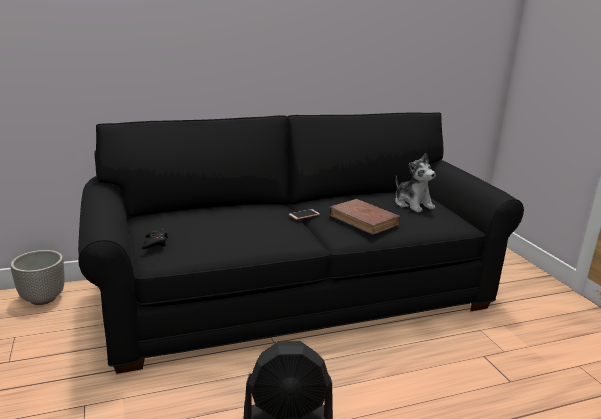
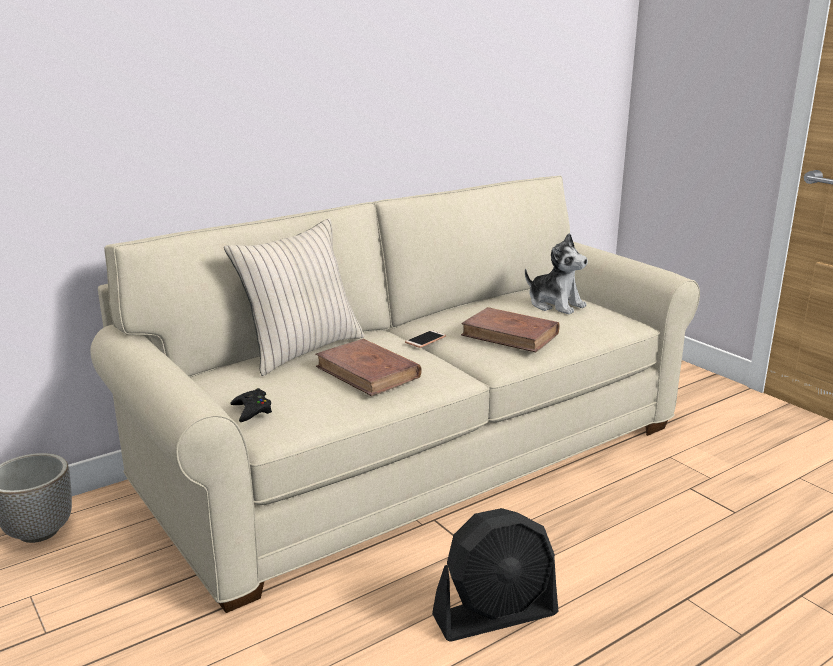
camera: 15 degrees left, 0 degrees up
black sofa [78,112,524,374] -> beige sofa [90,176,700,613]
none -> beige pillow [224,218,365,376]
none -> brown book [315,339,422,396]

